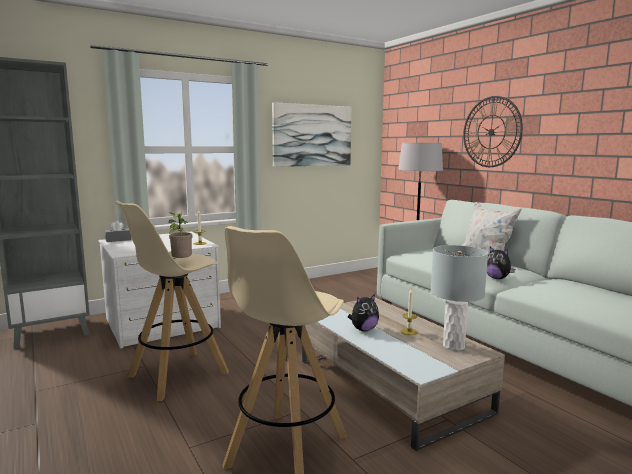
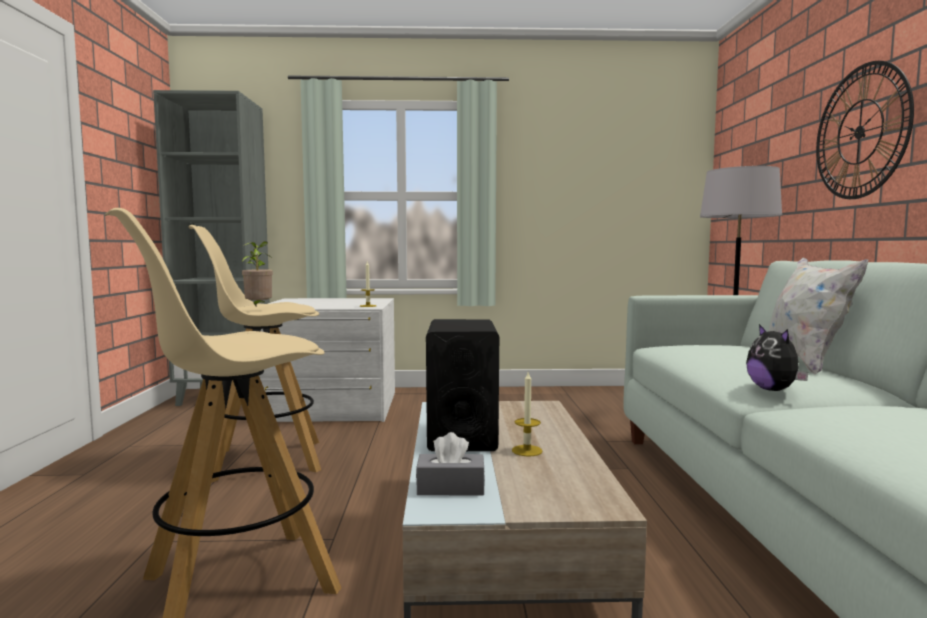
camera: 30 degrees right, 5 degrees down
grey tissue box [105,221,132,242] -> grey tissue box moved to [416,432,485,495]
picture [272,102,351,167] -> none
plush toy [348,294,379,331] -> black speaker [426,319,499,452]
grey table lamp [431,245,488,351] -> none

